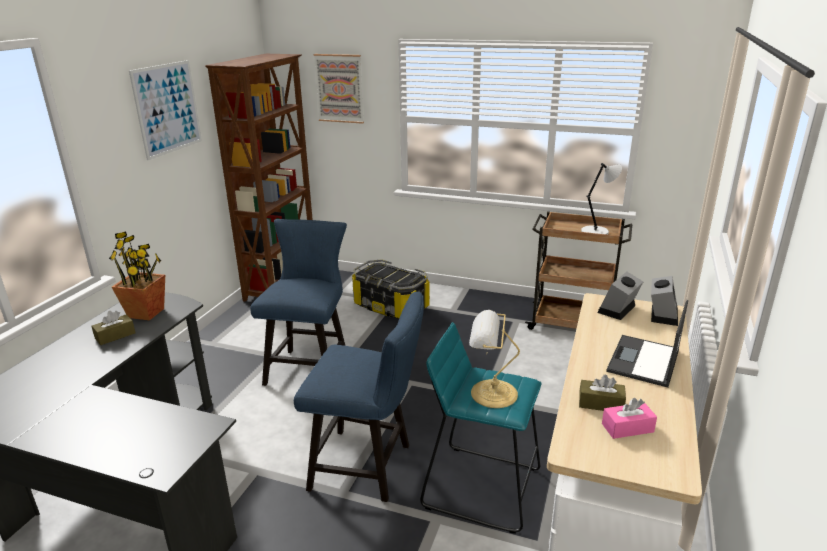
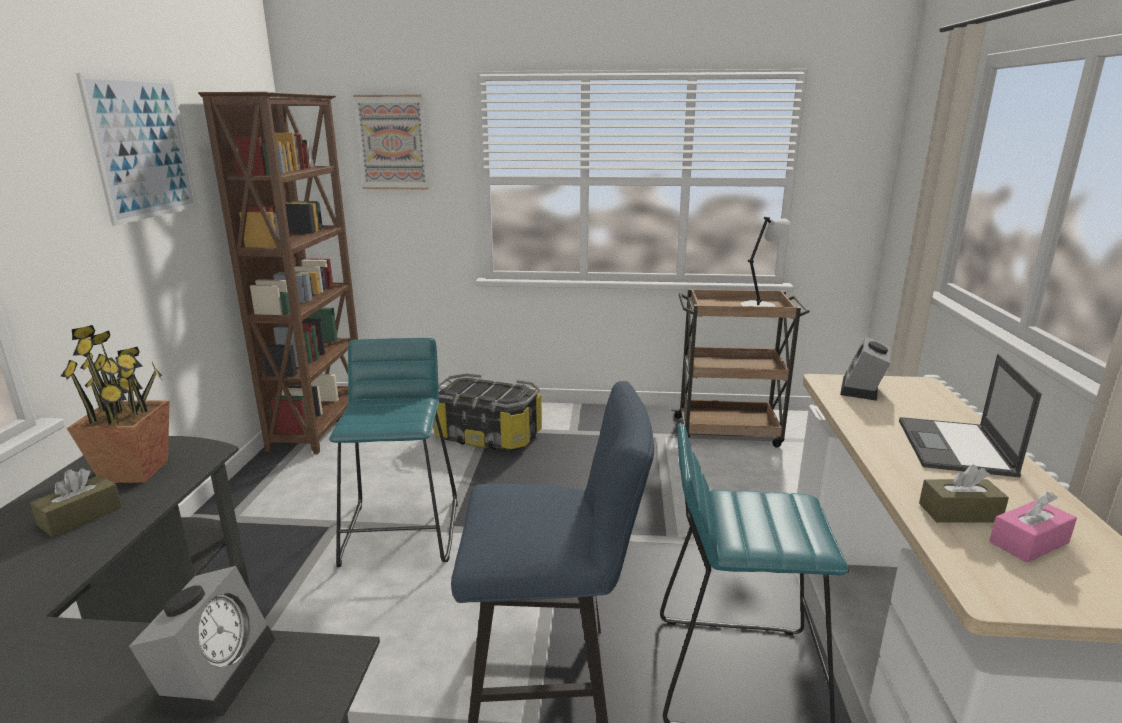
camera: 15 degrees left, 5 degrees down
blue chair [250,219,347,386] -> turquoise stool [329,338,458,567]
table lamp [469,310,520,408] -> none
alarm clock [651,276,678,326] -> alarm clock moved to [129,566,275,716]

